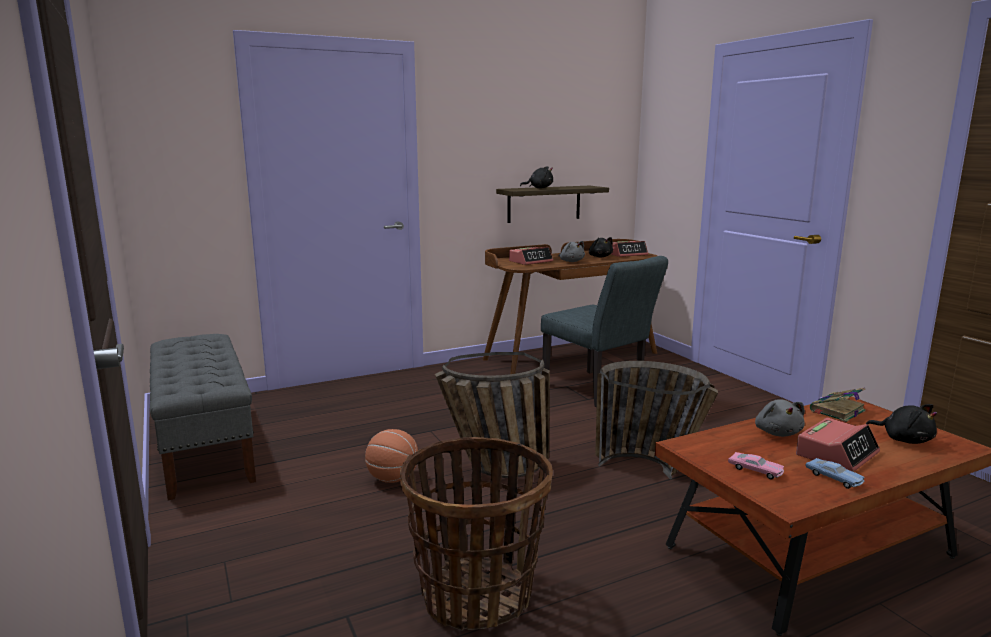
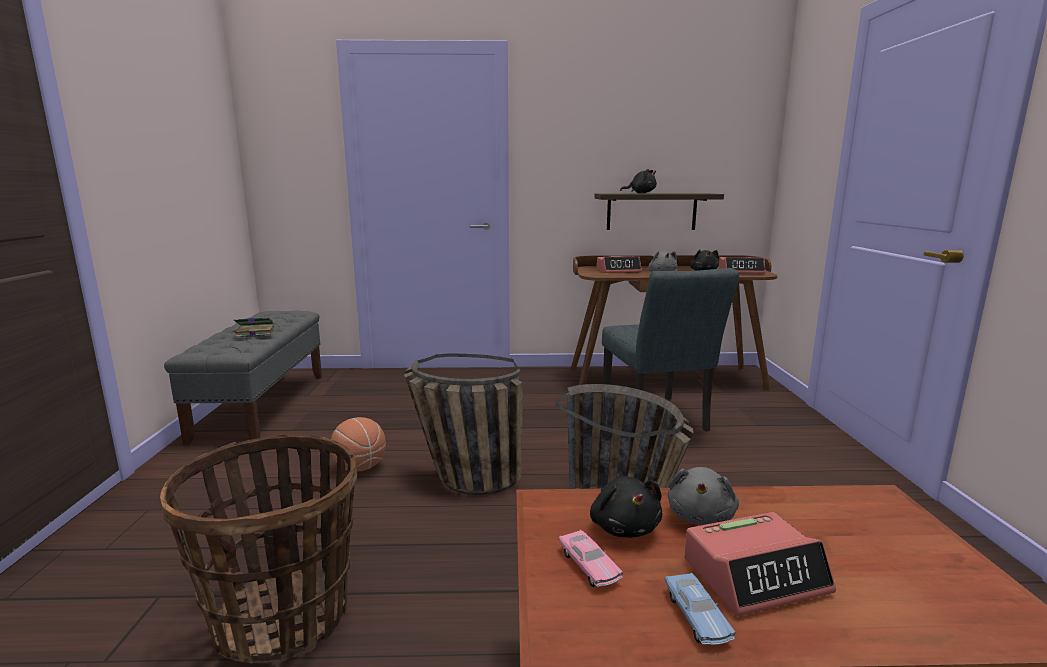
camera: 25 degrees right, 0 degrees up
book [810,388,866,422] -> book moved to [232,317,275,338]
black plush toy [866,404,937,444] -> black plush toy moved to [590,476,662,538]

